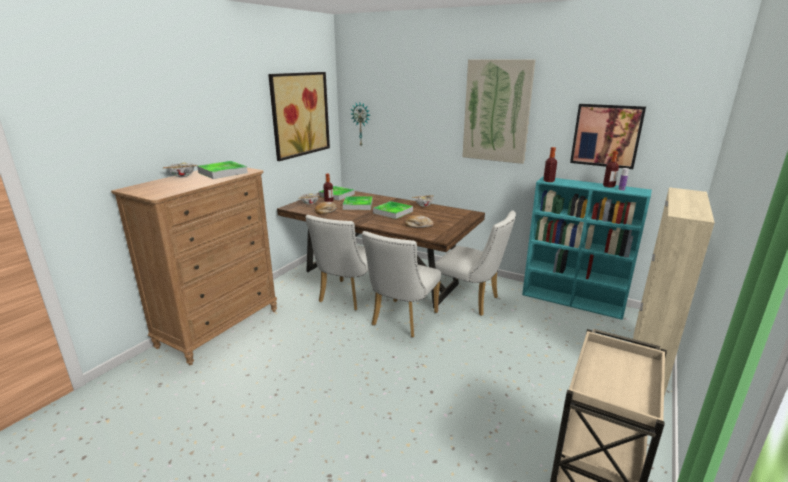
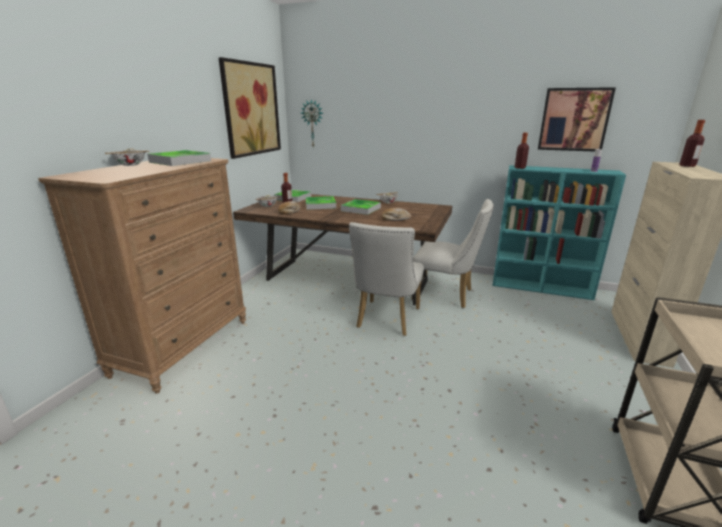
camera: 10 degrees left, 0 degrees up
white chair [305,215,368,310] -> none
picture [462,59,535,164] -> none
bottle [603,151,619,188] -> bottle moved to [679,120,705,167]

